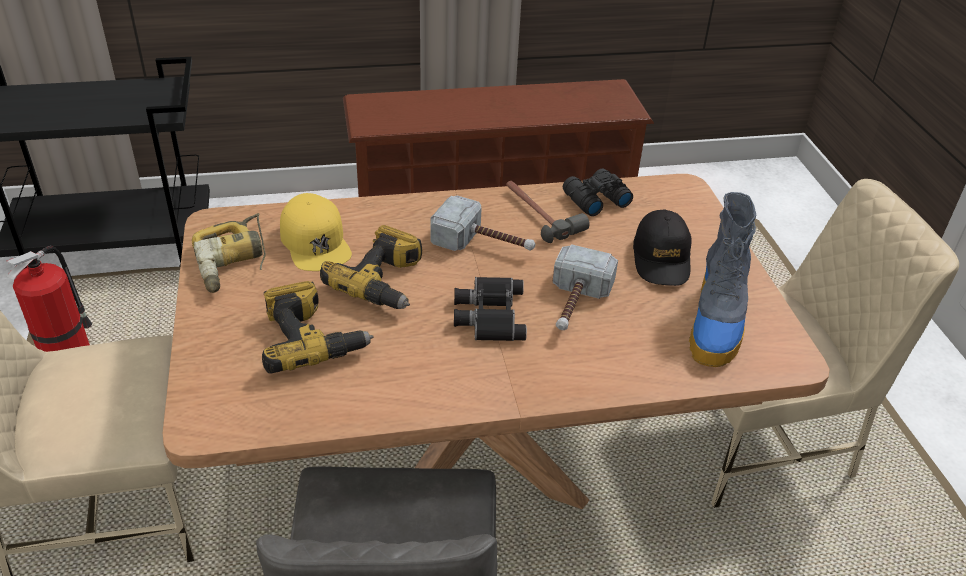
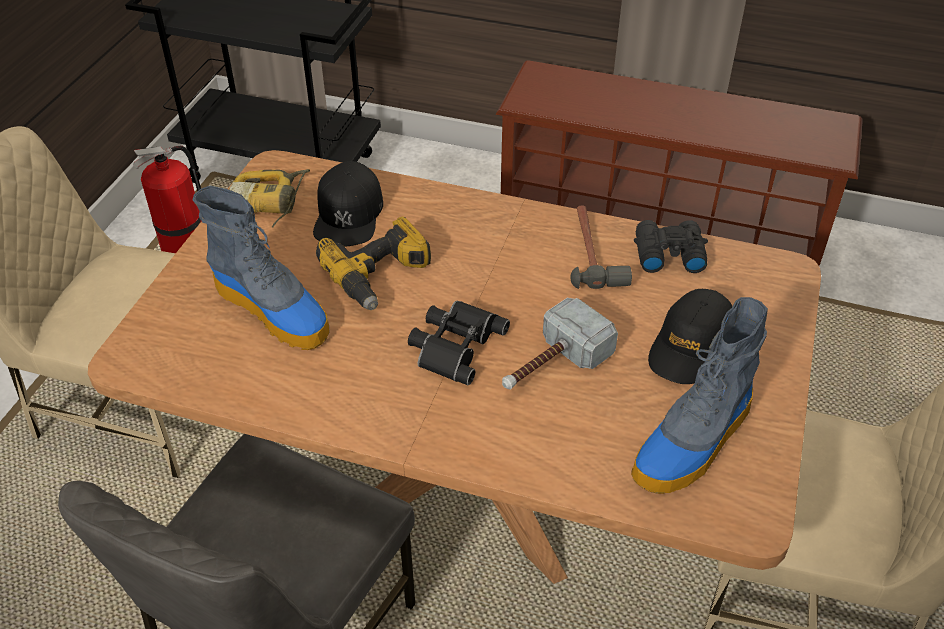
camera: 30 degrees right, 5 degrees up
power drill [262,281,374,374] -> boot [193,186,329,350]
yellow cap [280,193,352,271] -> black cap [313,161,383,247]
hammer [430,196,535,251] -> none

